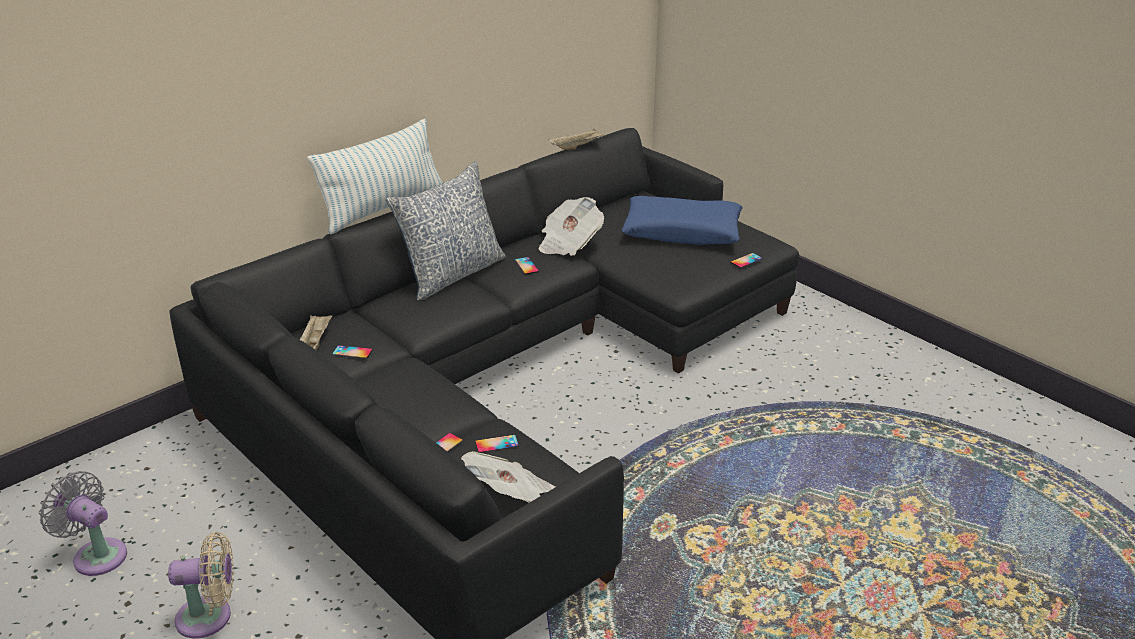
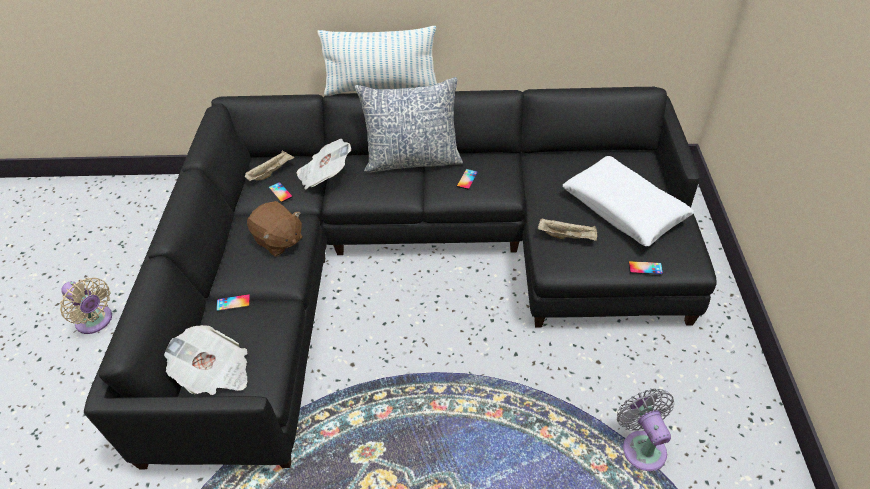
camera: 45 degrees right, 15 degrees up
grey fan [39,471,127,576] -> grey fan moved to [617,389,674,471]
phone [475,435,519,453] -> none
newspaper [539,197,604,256] -> newspaper moved to [296,139,351,190]
beige tray [549,128,605,150] -> beige tray moved to [538,218,597,241]
blue pillow [621,196,743,245] -> white pillow [563,156,694,247]
none -> brown plush toy [247,201,303,257]

